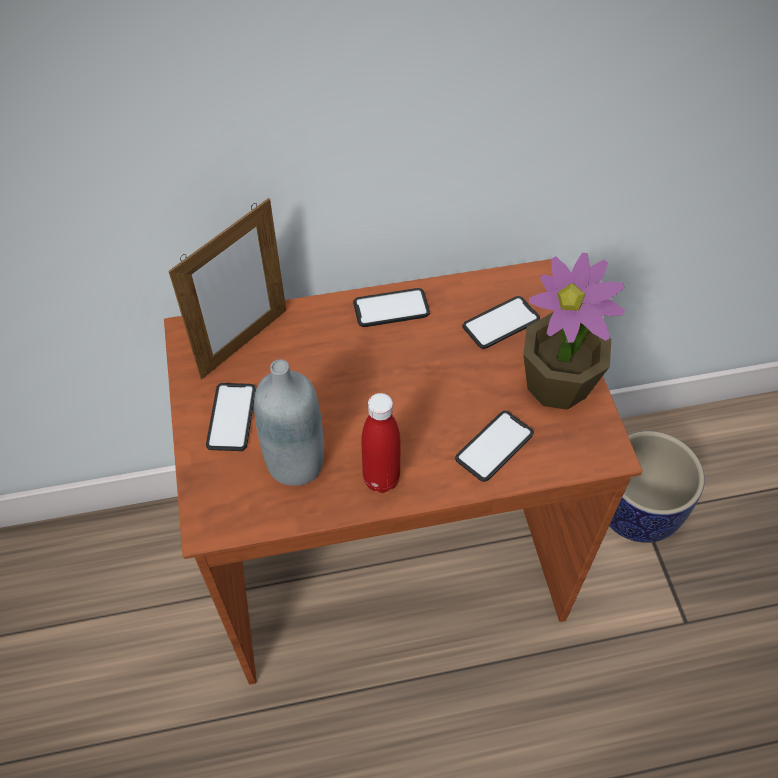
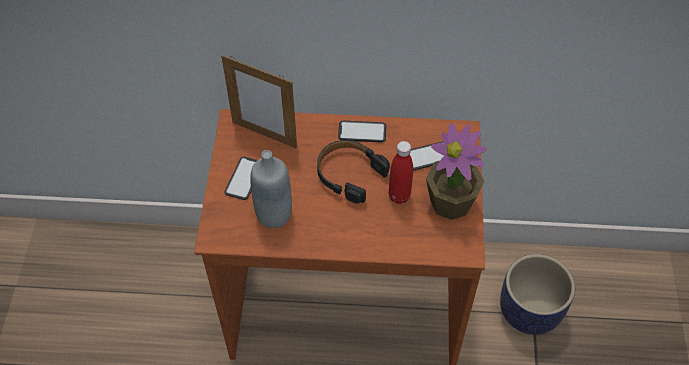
camera: 15 degrees right, 0 degrees up
picture frame [169,198,286,379] -> picture frame turned 60 degrees clockwise [221,55,297,149]
red bottle [361,393,400,493] -> red bottle moved to [389,141,413,204]
phone [455,411,534,482] -> none
none -> black headphones [317,140,390,204]

